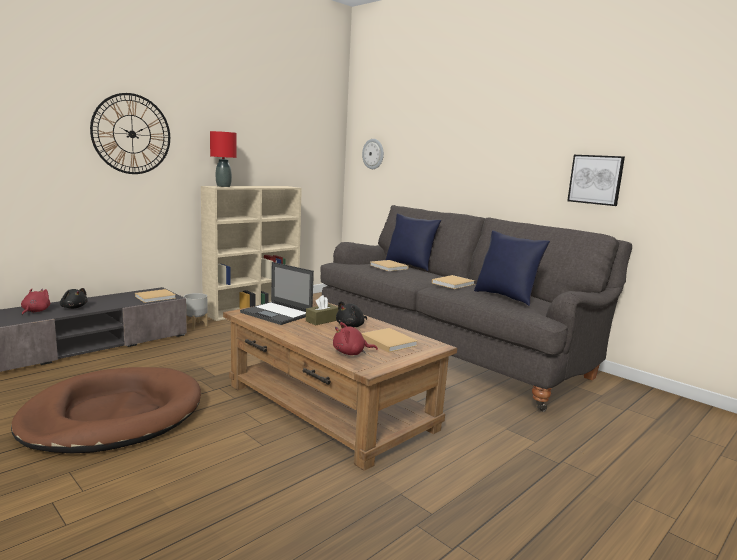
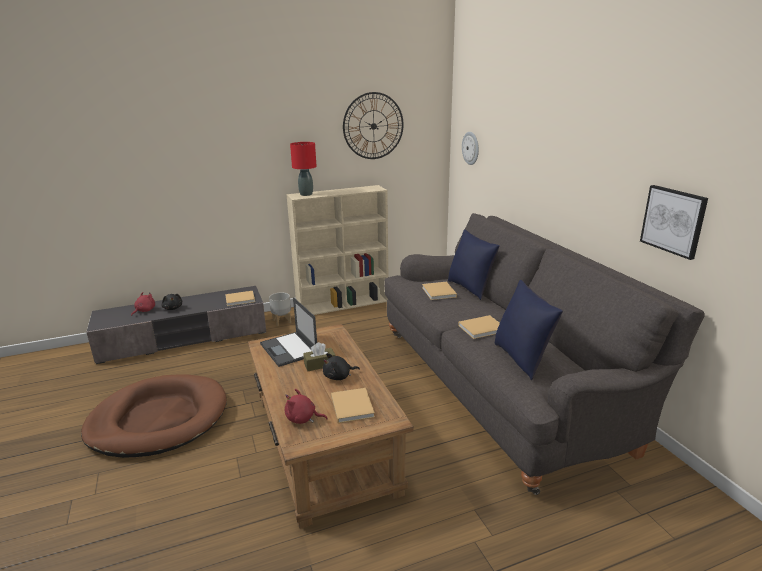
camera: 25 degrees right, 10 degrees up
wall clock [90,93,170,174] -> wall clock moved to [343,92,404,159]

